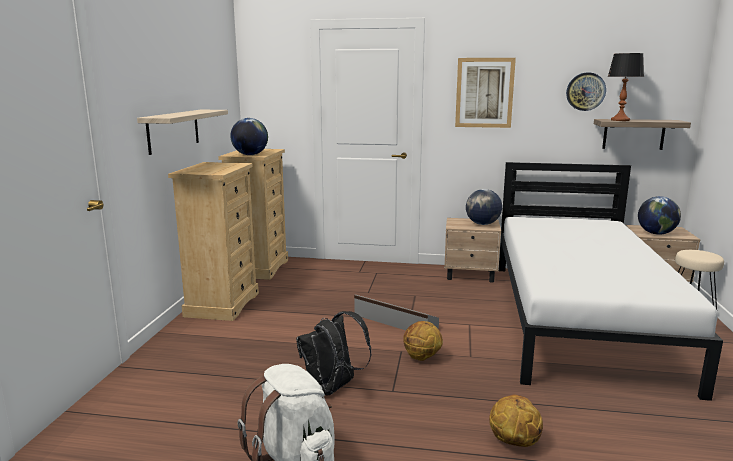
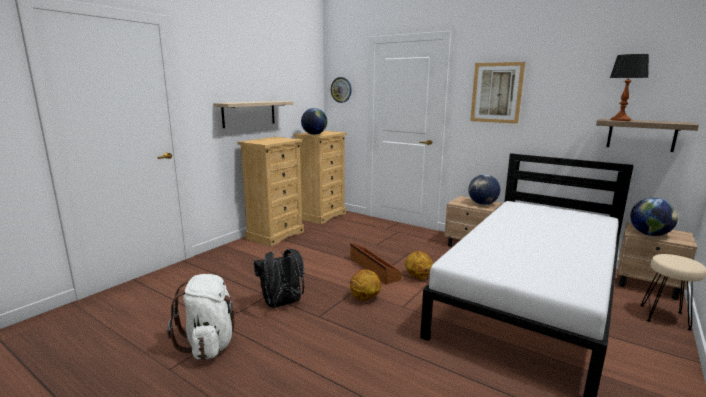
camera: 25 degrees right, 0 degrees up
grey storage box [354,295,439,330] -> brown storage box [350,243,402,285]
basketball [489,395,543,447] -> basketball moved to [405,251,433,280]
wall clock [566,72,606,111] -> wall clock moved to [331,77,352,103]

